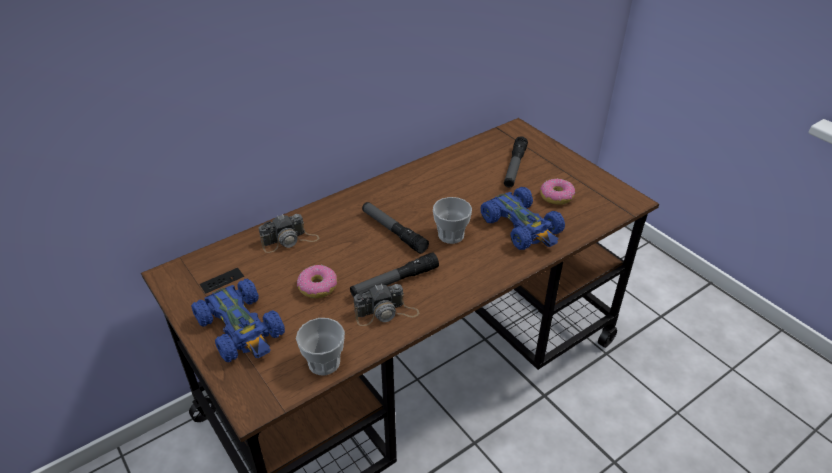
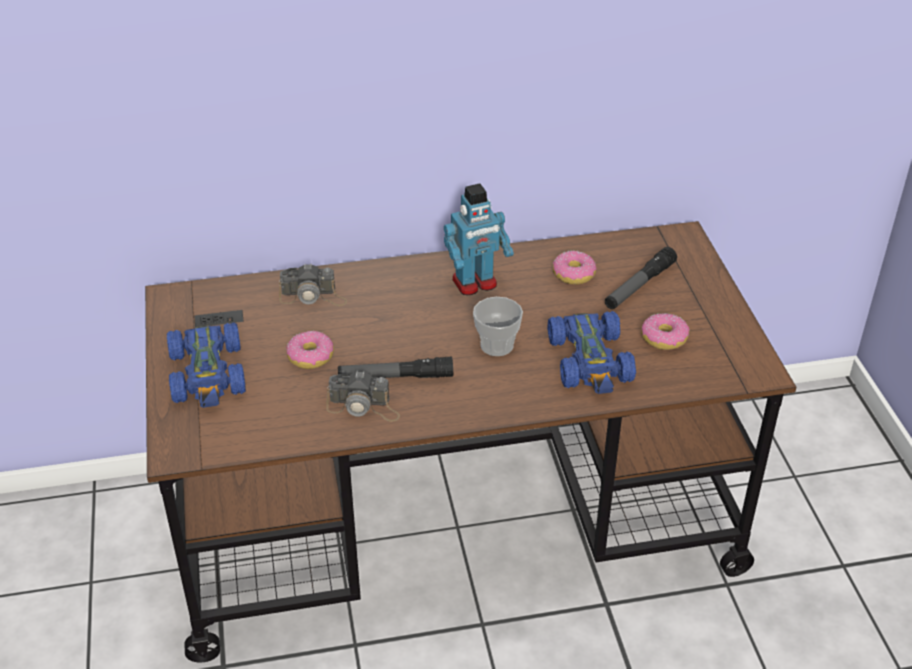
camera: 25 degrees right, 0 degrees up
cup [296,318,345,375] -> none
flashlight [362,202,429,254] -> none
none -> toy robot [444,184,514,295]
none -> donut [552,250,596,285]

